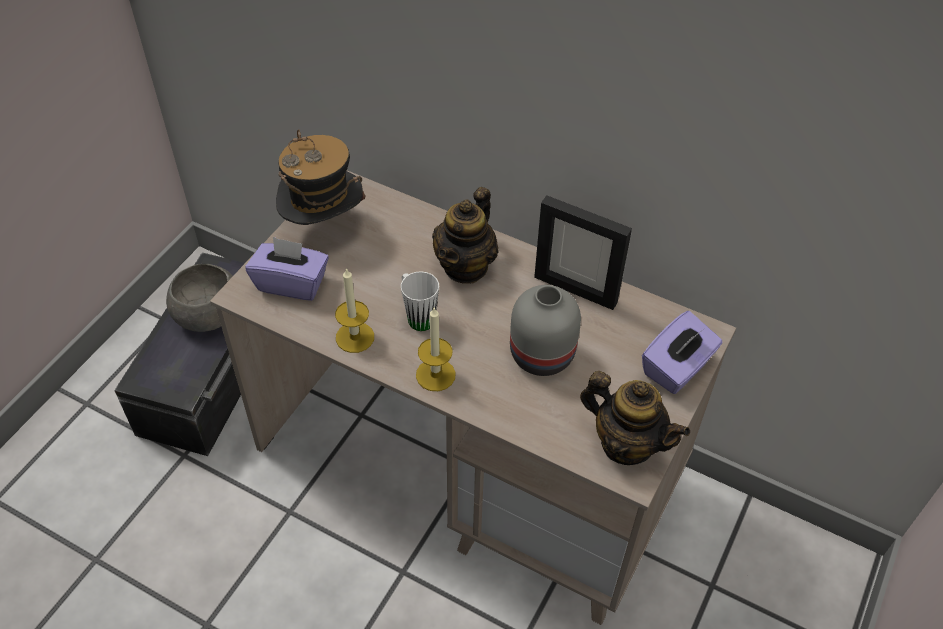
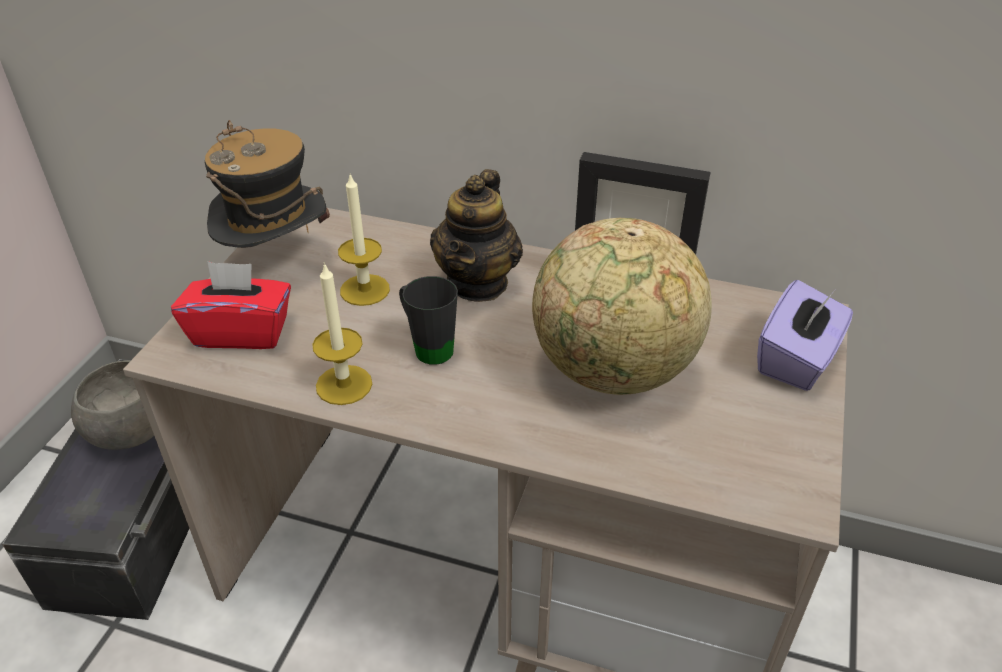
camera: 10 degrees left, 10 degrees down
purple tissue box [245,237,329,301] -> red tissue box [171,261,291,349]
white mug [401,271,439,331] -> black mug [399,276,458,365]
candle [416,308,456,391] -> candle moved to [338,174,390,306]
grey vase [510,285,581,376] -> globe [532,218,712,395]
teapot [580,371,690,465] -> none

